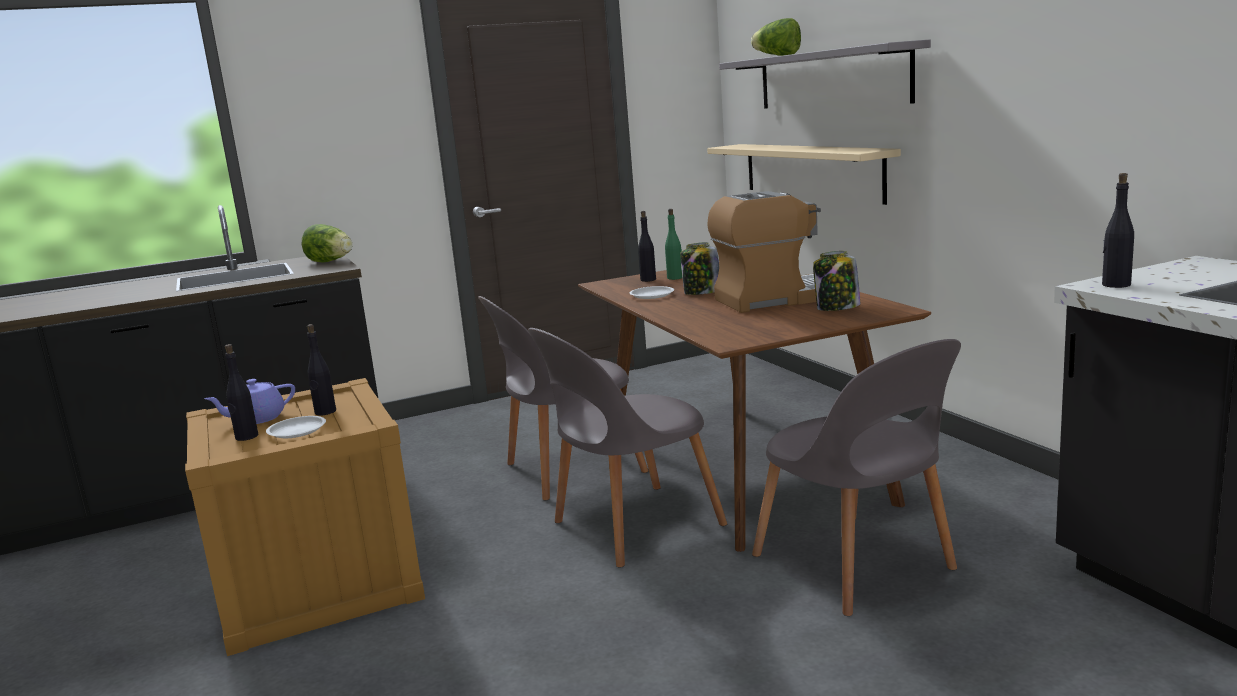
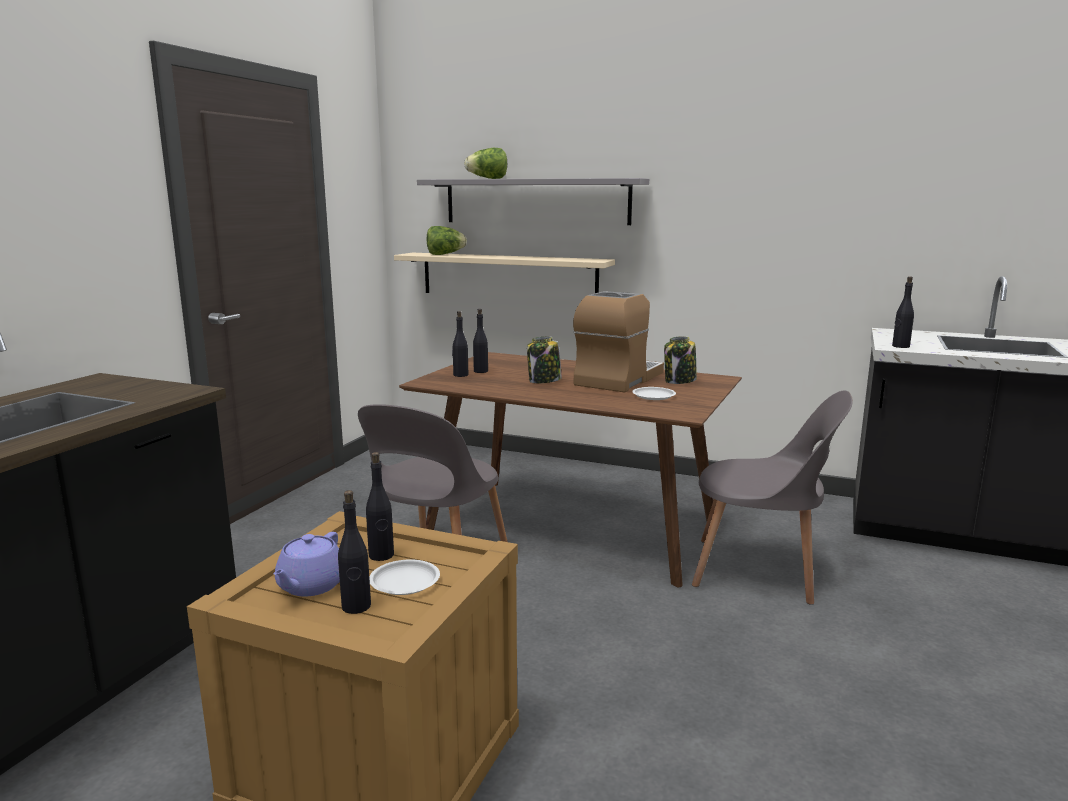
camera: 45 degrees left, 0 degrees up
lettuce [302,224,352,262] -> lettuce moved to [427,226,467,255]
grey chair [528,328,727,568] -> none
white plate [630,286,674,299] -> white plate moved to [632,387,676,400]
green bottle [665,209,682,280] -> black bottle [473,309,488,373]

